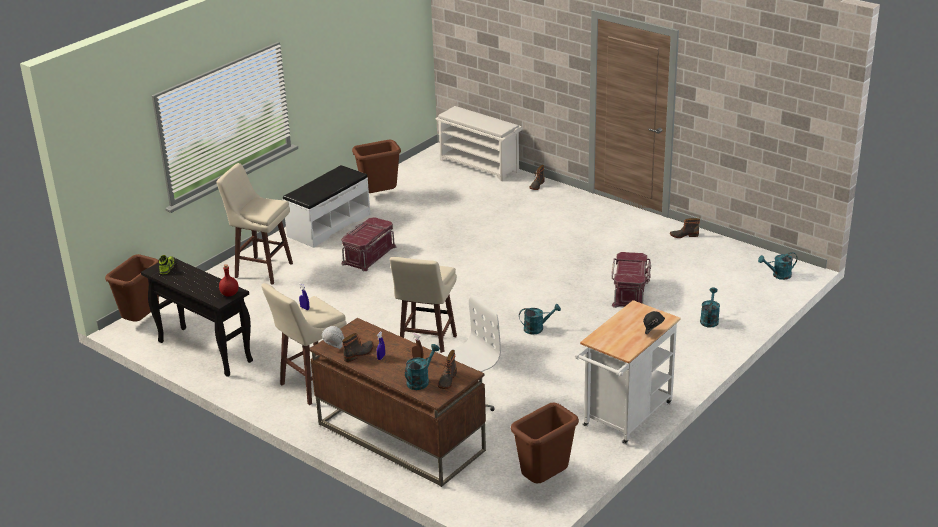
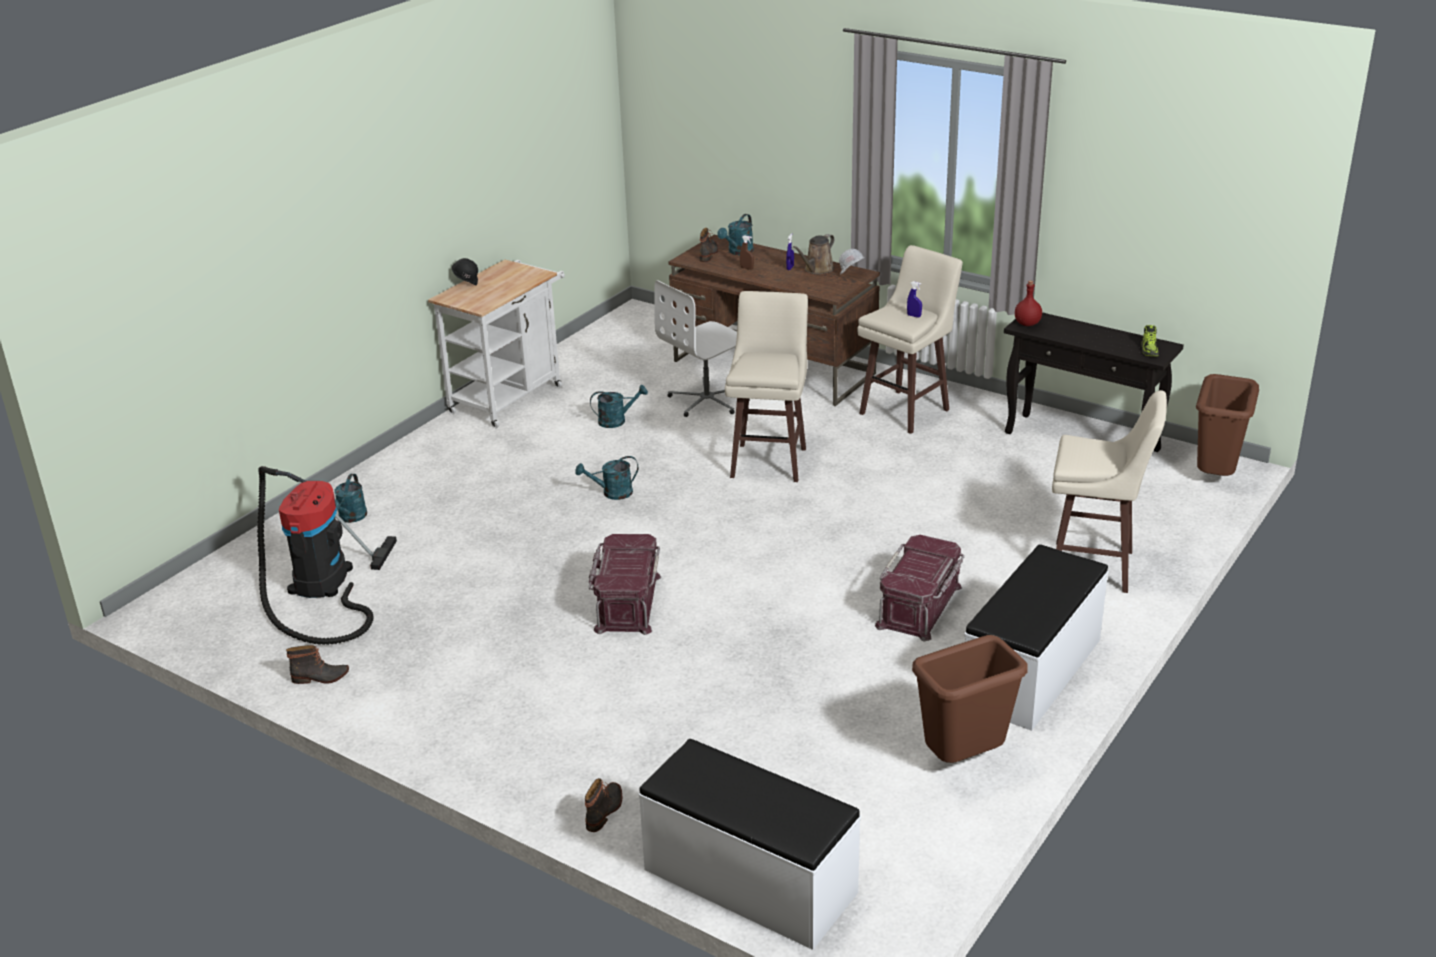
camera: 175 degrees right, 0 degrees up
boot [342,333,374,362] -> brown watering can [793,234,835,274]
white shoe rack [436,106,522,181] -> white bench [639,739,861,950]
brown trash can [511,402,579,483] -> none
red storage box [611,252,651,308] -> red storage box moved to [589,534,661,635]
turquoise watering can [758,252,798,280] -> turquoise watering can moved to [590,385,648,428]
none -> vacuum cleaner [257,466,397,645]

